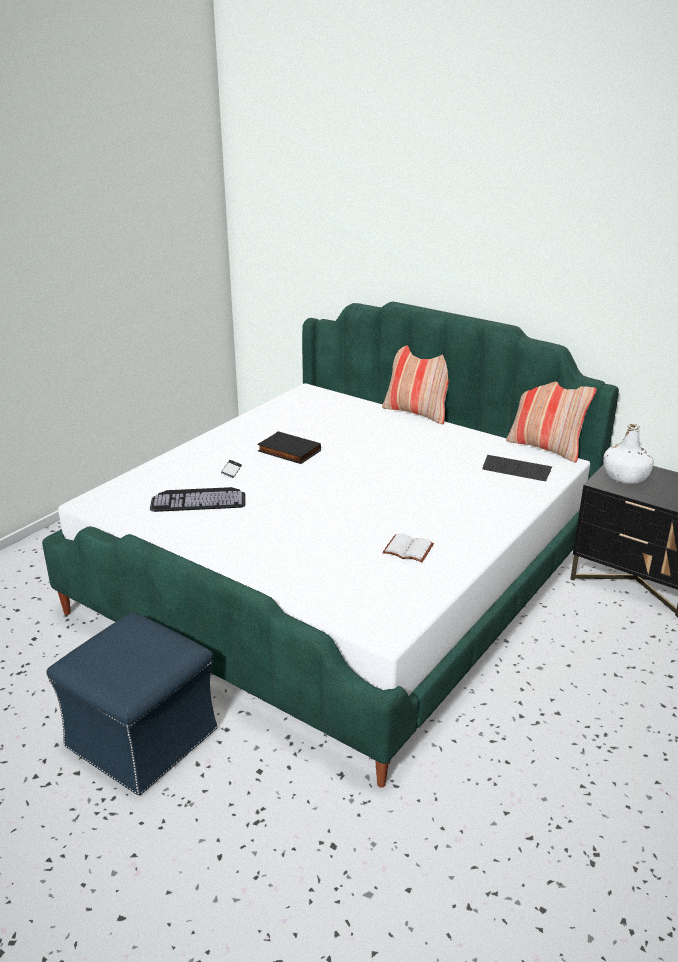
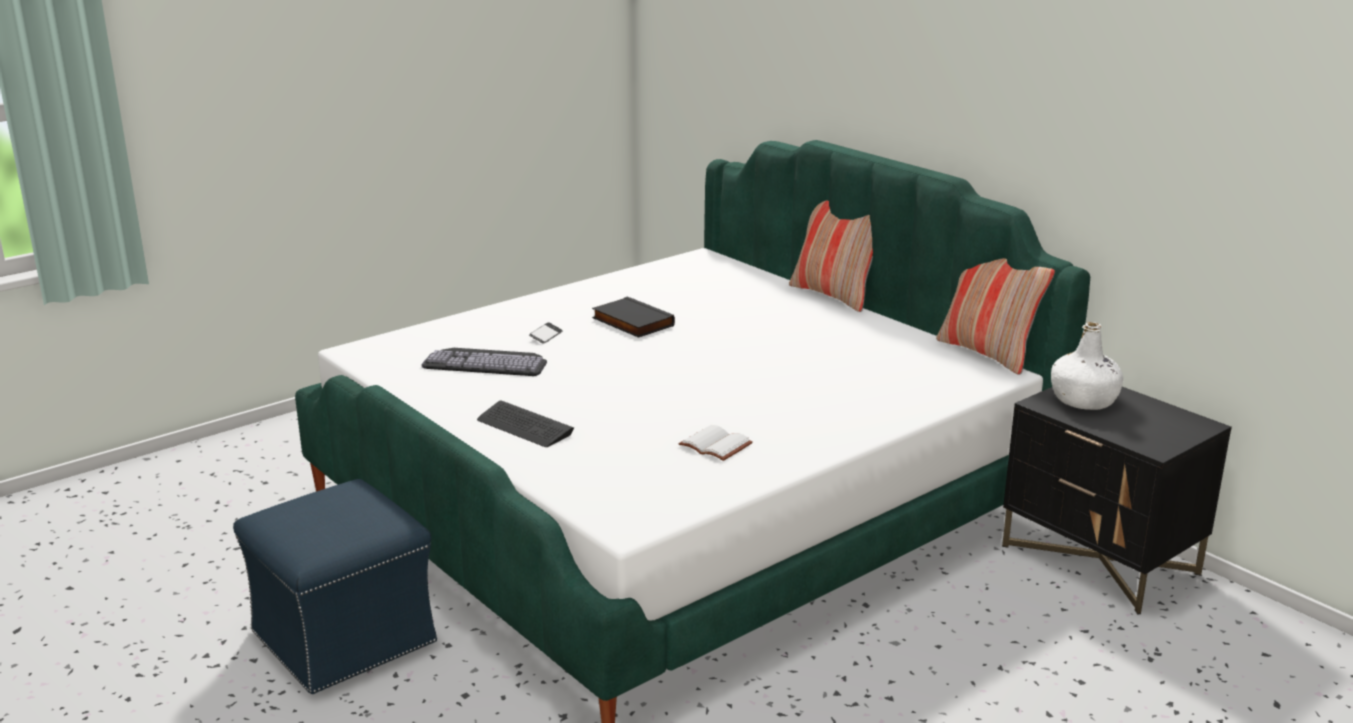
camera: 15 degrees right, 5 degrees down
keyboard [482,455,552,481] -> keyboard moved to [477,400,574,447]

